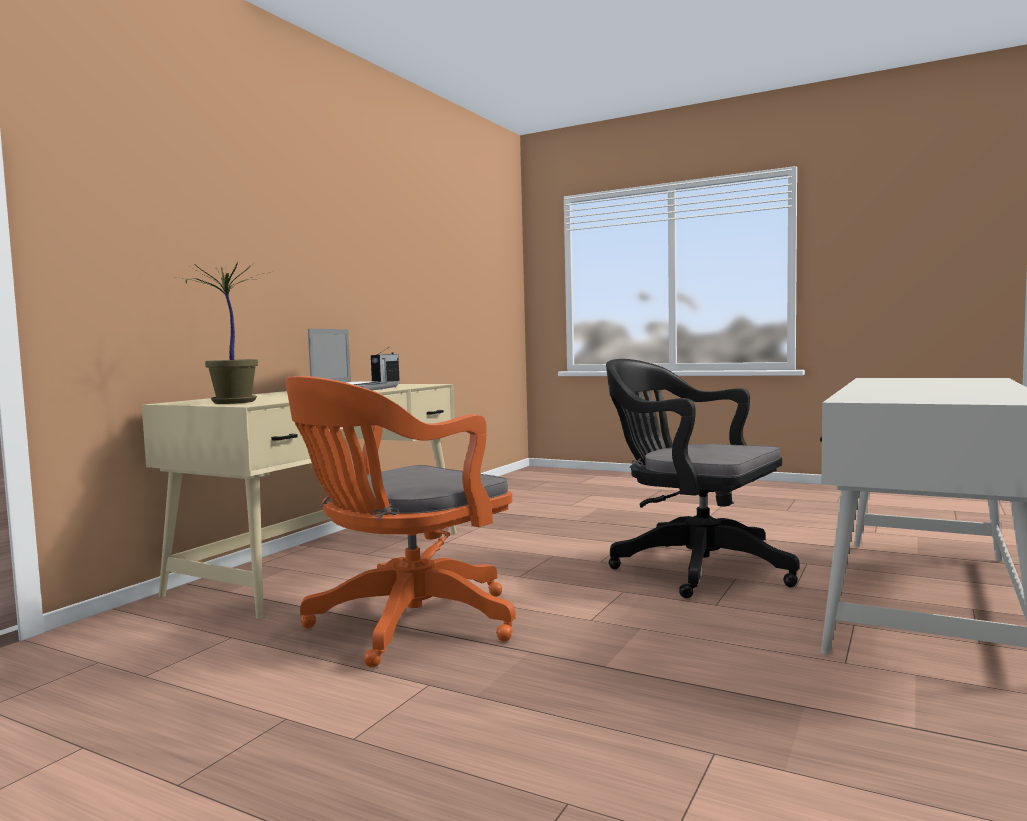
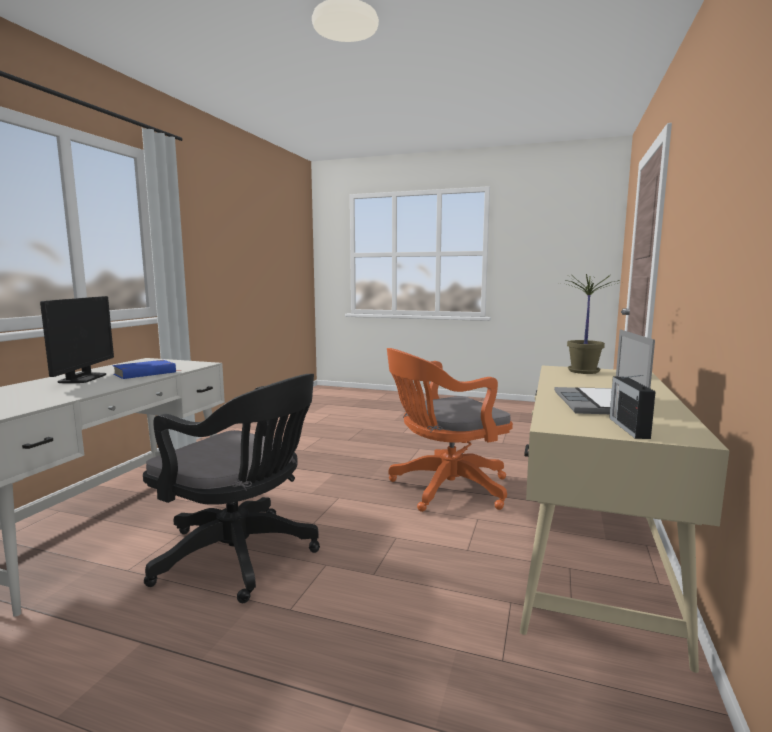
camera: 170 degrees right, 5 degrees up
orange office chair [285,376,516,668] -> orange office chair turned 150 degrees counterclockwise [387,348,513,512]
none -> monitor [40,296,114,383]
none -> blue book [112,360,182,379]

